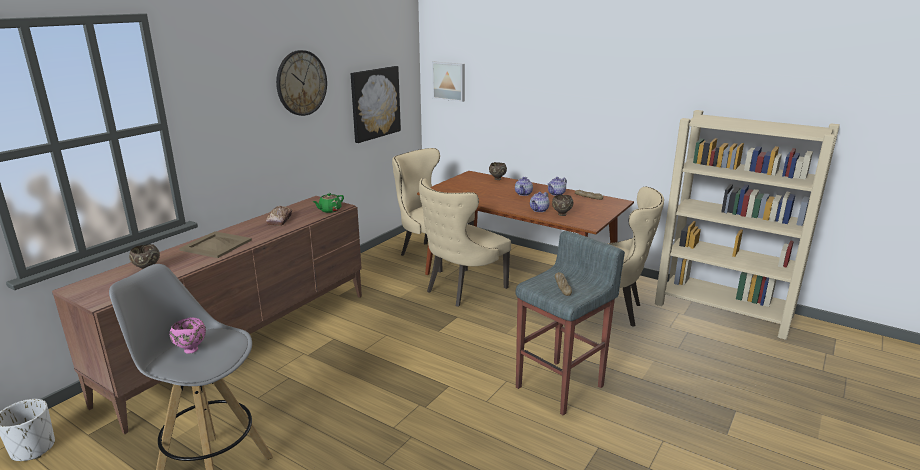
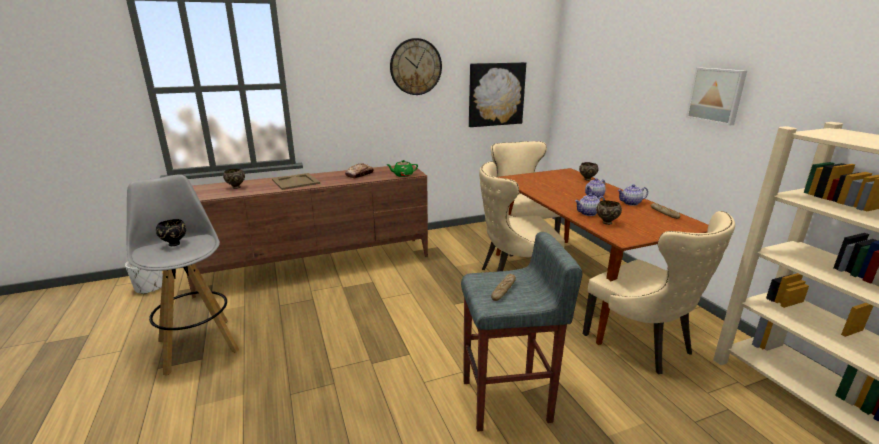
camera: 35 degrees right, 0 degrees up
pink bowl [169,318,206,354] -> black bowl [156,219,186,246]
picture [432,62,465,102] -> picture moved to [686,67,747,126]

